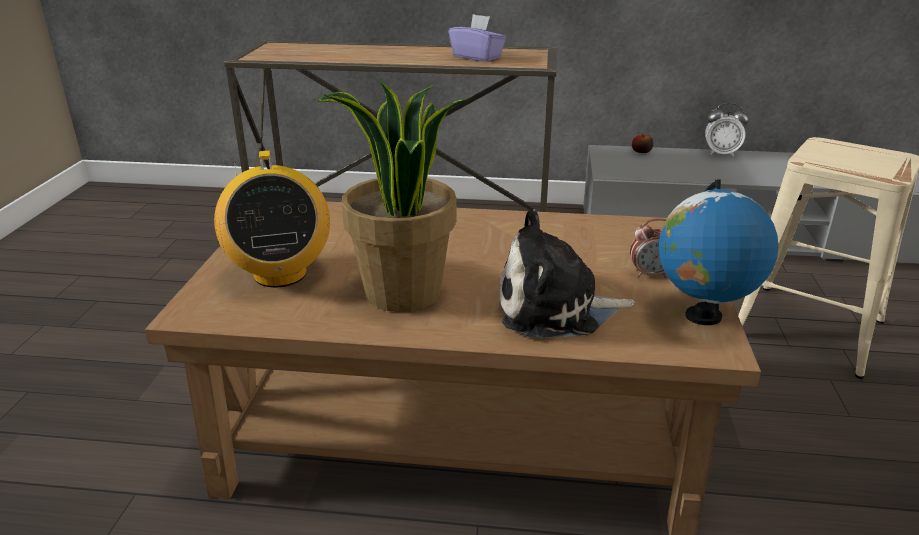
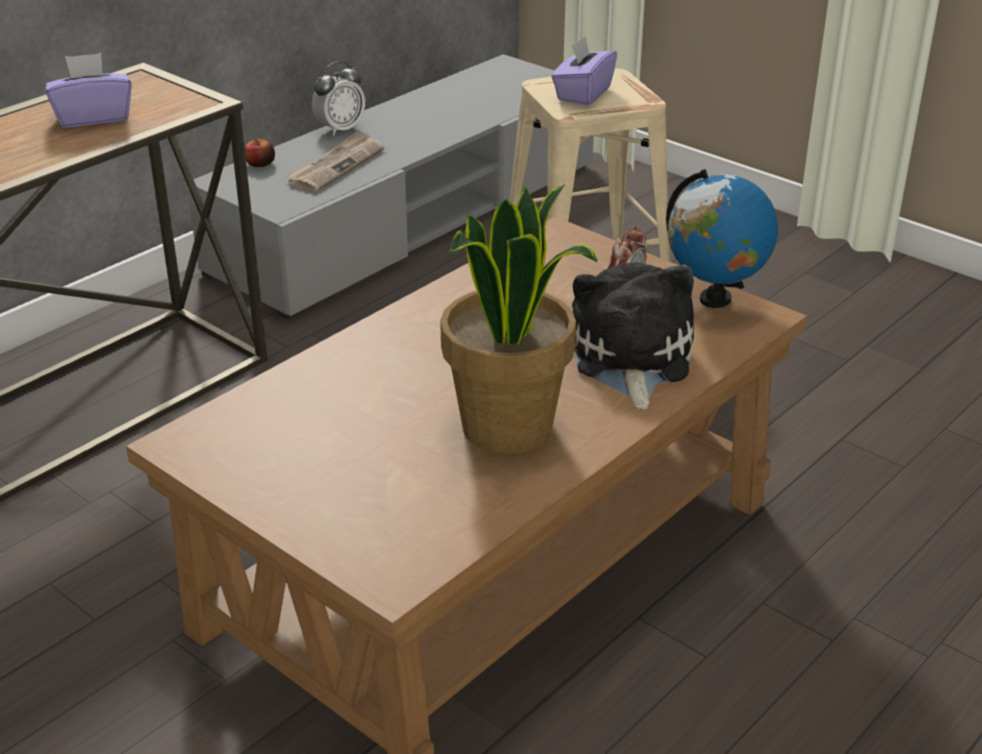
camera: 55 degrees left, 5 degrees up
radio [214,150,330,288] -> none
plush toy [500,209,635,338] -> plush toy turned 150 degrees clockwise [572,262,694,409]
none -> newspaper [286,131,384,192]
none -> purple tissue box [552,36,617,106]

